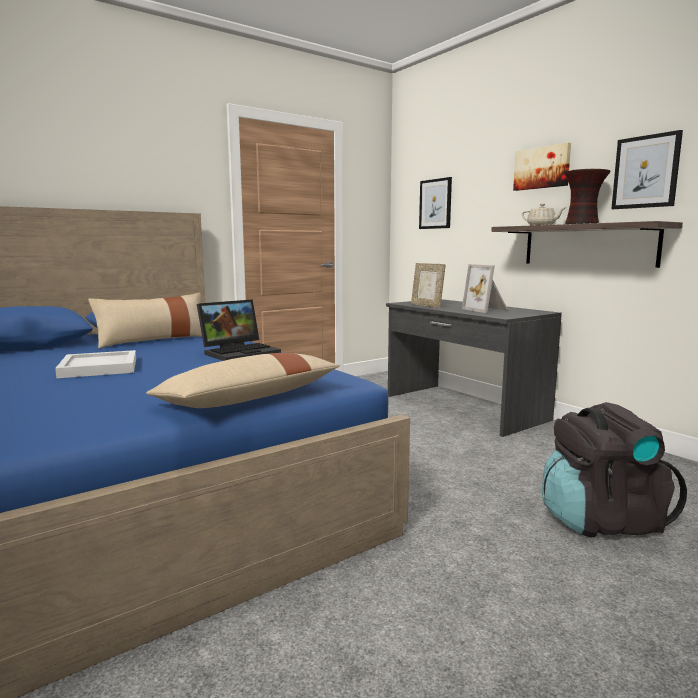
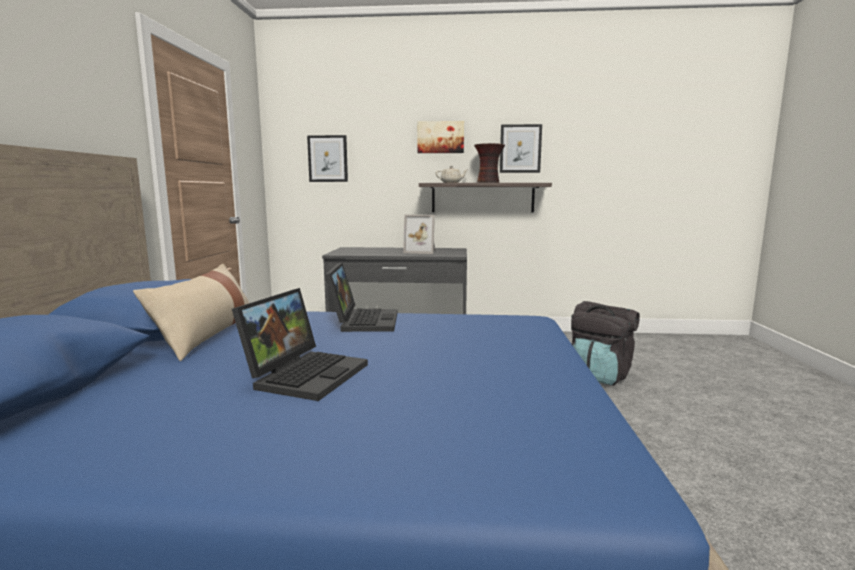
camera: 50 degrees left, 0 degrees up
white tray [55,350,136,378] -> laptop [232,288,368,401]
beige pillow [146,353,340,408] -> none
picture frame [411,263,446,308] -> none

